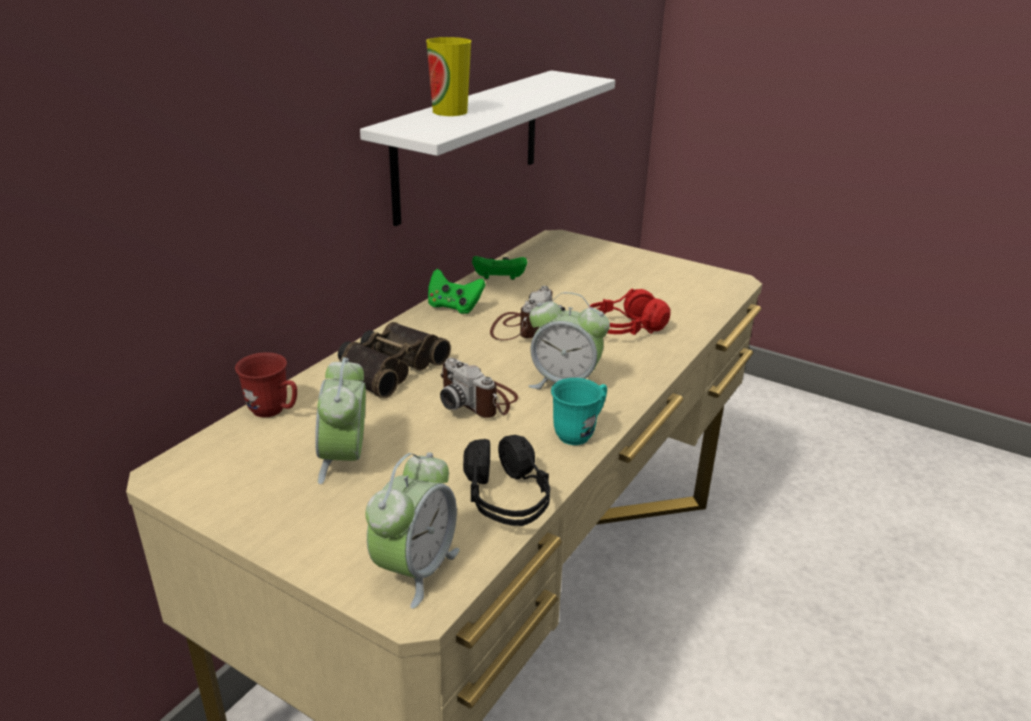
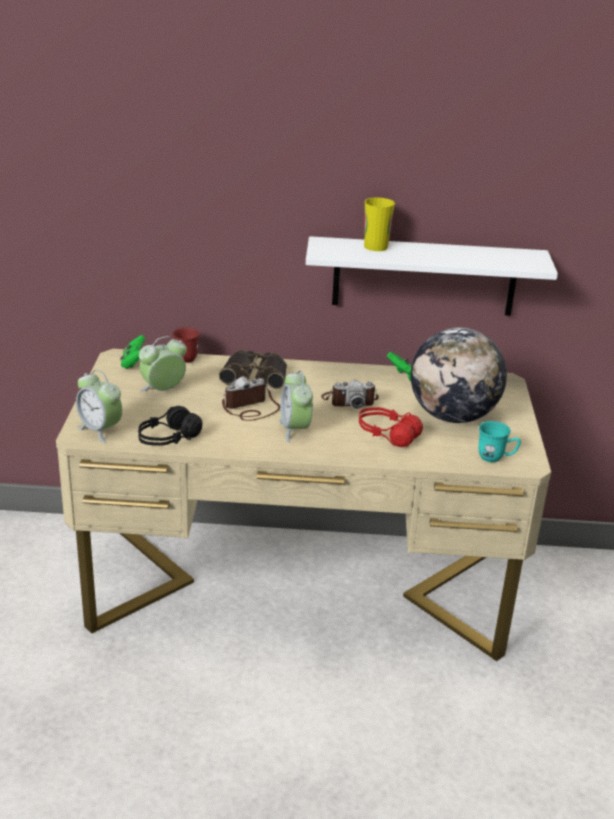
camera: 60 degrees right, 0 degrees up
alarm clock [365,452,460,609] -> alarm clock turned 45 degrees clockwise [76,370,122,443]
green game controller [428,269,485,314] -> green game controller moved to [120,335,145,369]
camera [440,358,518,418] -> camera turned 45 degrees clockwise [222,376,280,421]
turquoise mug [551,378,607,445] -> turquoise mug moved to [478,421,521,462]
none -> globe [411,327,507,423]

